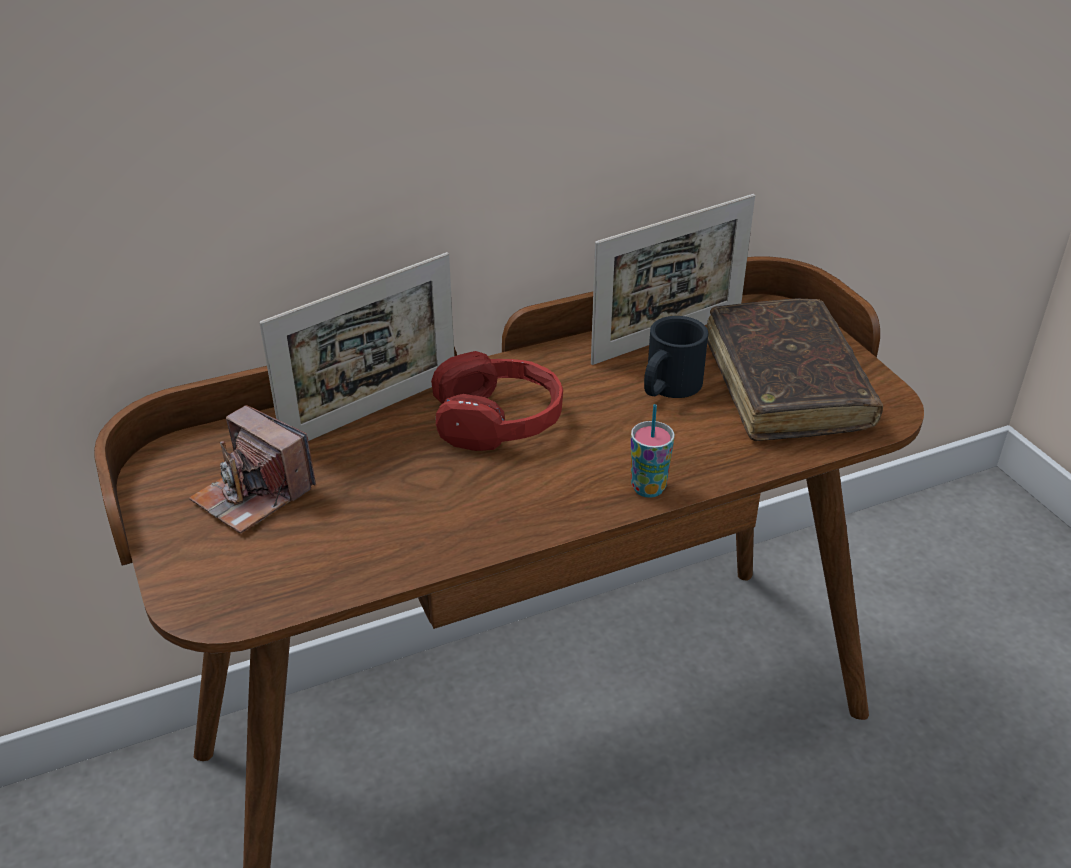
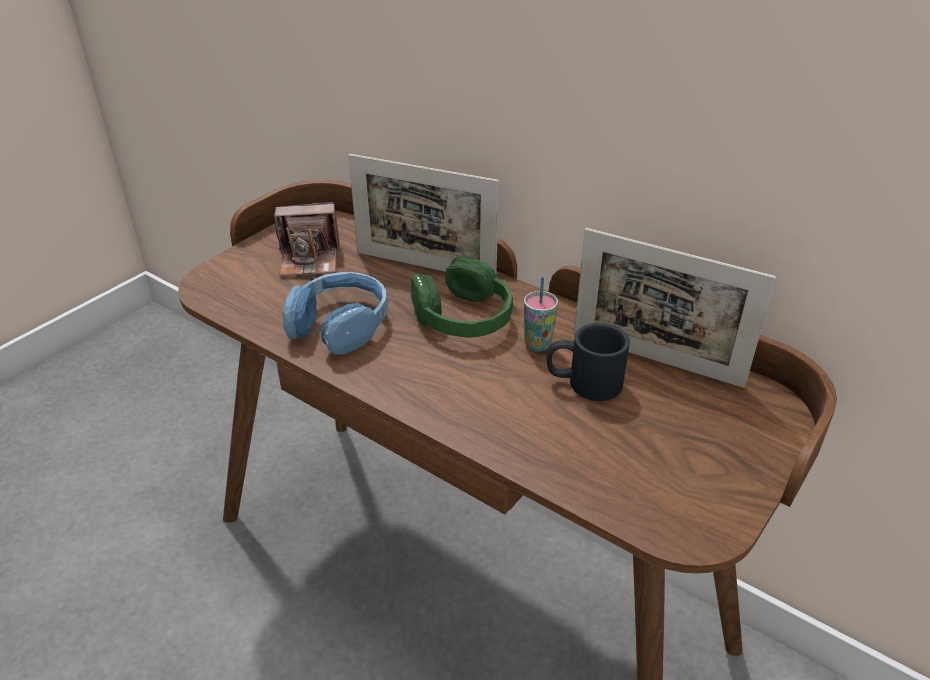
camera: 60 degrees right, 0 degrees up
camera [189,405,316,533] -> camera turned 105 degrees counterclockwise [274,202,339,276]
red headphones [431,351,563,451] -> green headphones [411,256,513,338]
cup [631,404,675,498] -> cup moved to [524,277,558,352]
brown book [707,298,883,441] -> none
none -> blue headphones [283,272,388,355]

